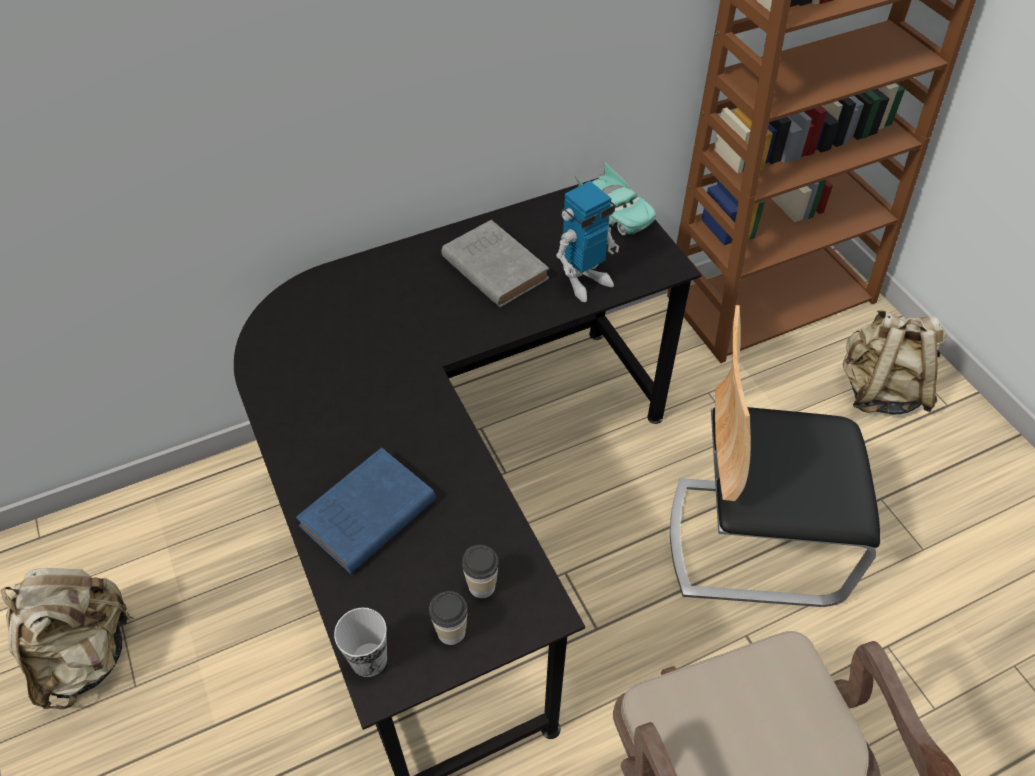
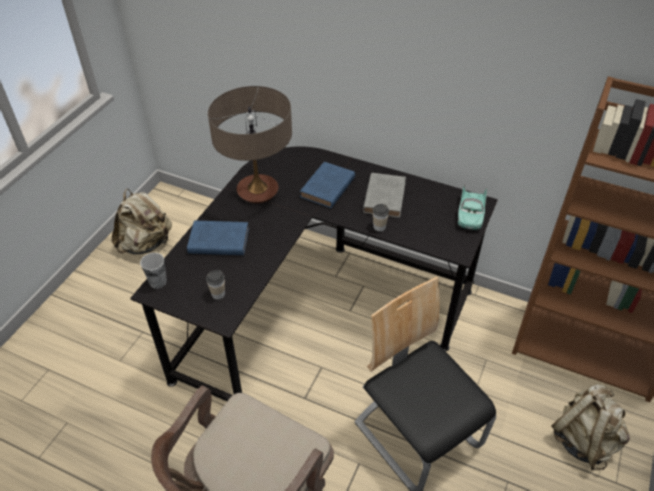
camera: 50 degrees right, 5 degrees down
cup [429,591,468,645] -> cup moved to [373,204,389,232]
toy robot [556,181,619,302] -> none
none -> table lamp [208,86,292,204]
none -> blue book [300,162,355,208]

